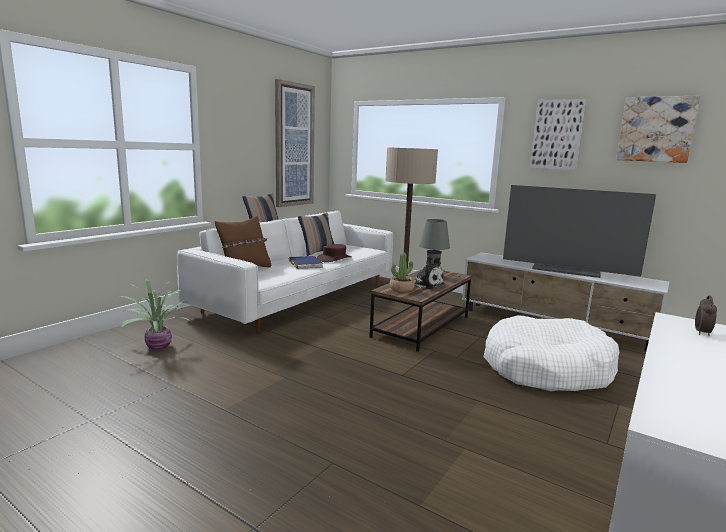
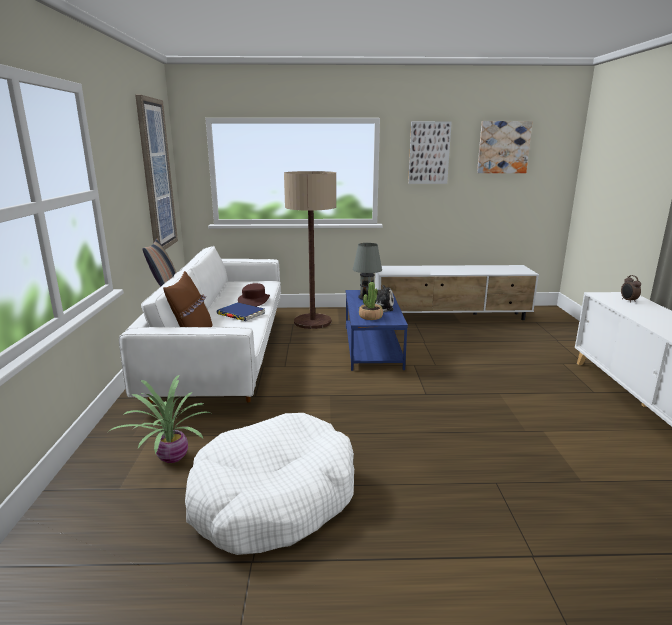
camera: 35 degrees left, 5 degrees up
pillow [298,213,335,256] -> none
brown coffee table [370,269,472,352] -> blue coffee table [346,290,408,371]
white dog bed [483,315,619,391] -> white dog bed moved to [185,413,354,555]
television [503,185,656,278] -> none

